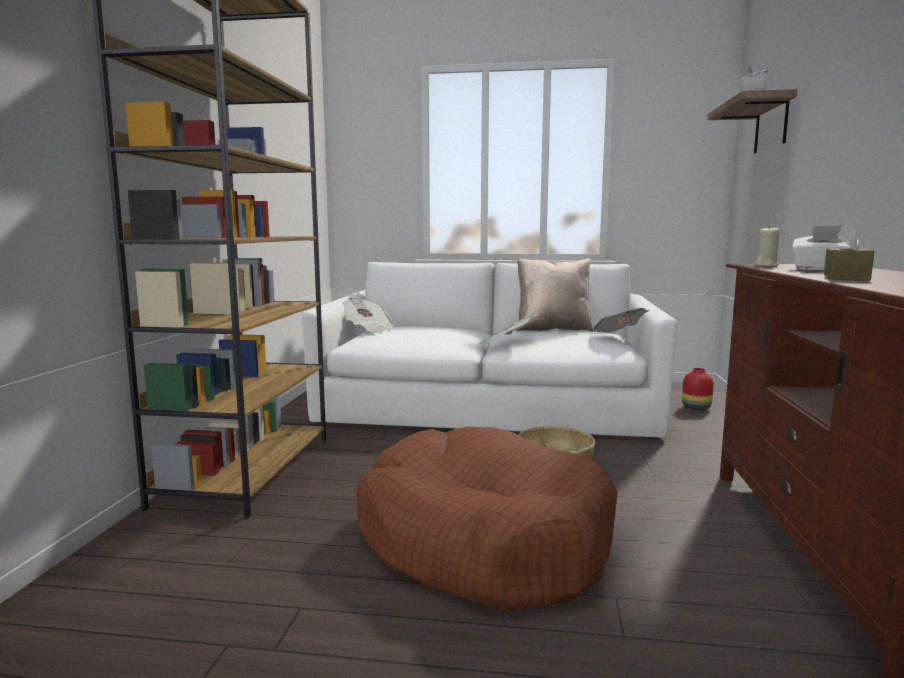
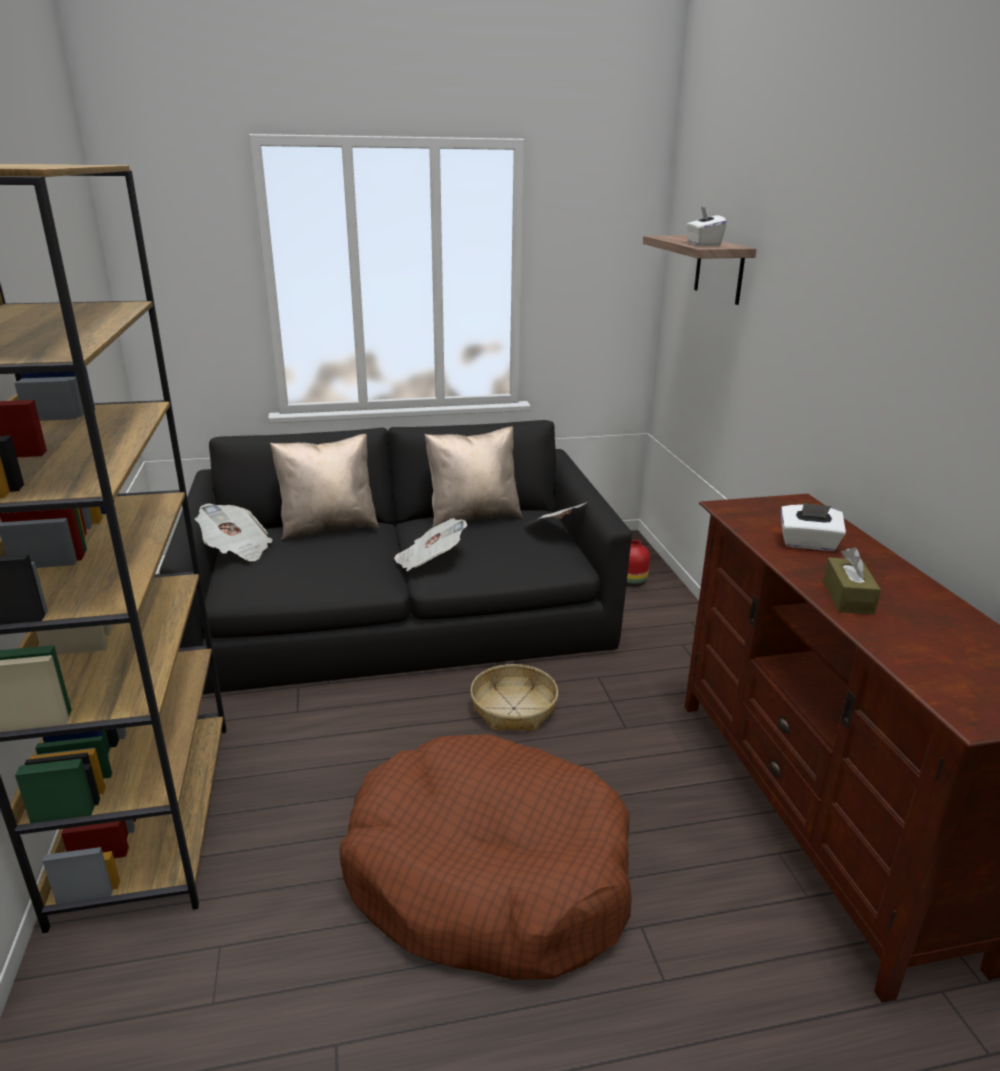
camera: 20 degrees left, 15 degrees up
white sofa [302,262,677,439] -> black sofa [160,420,632,694]
beige candle [753,226,780,266] -> none
none -> beige pillow [270,434,379,541]

